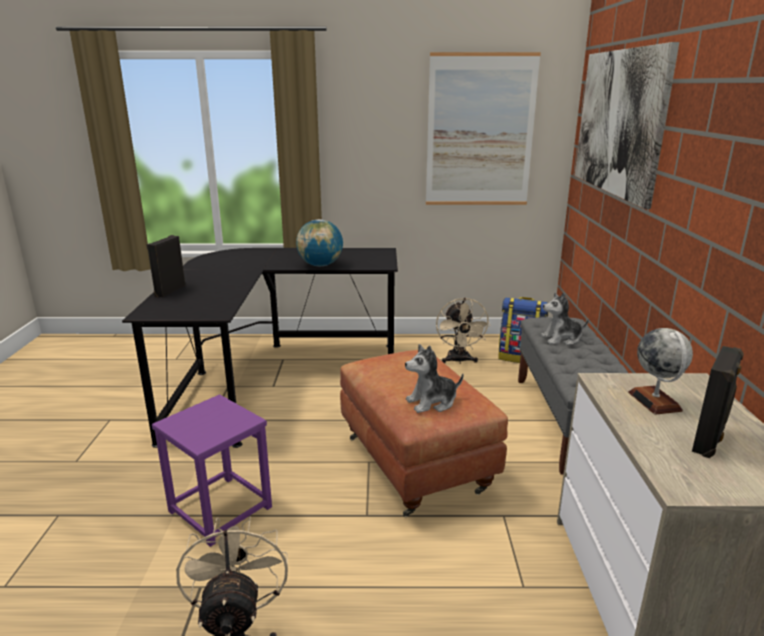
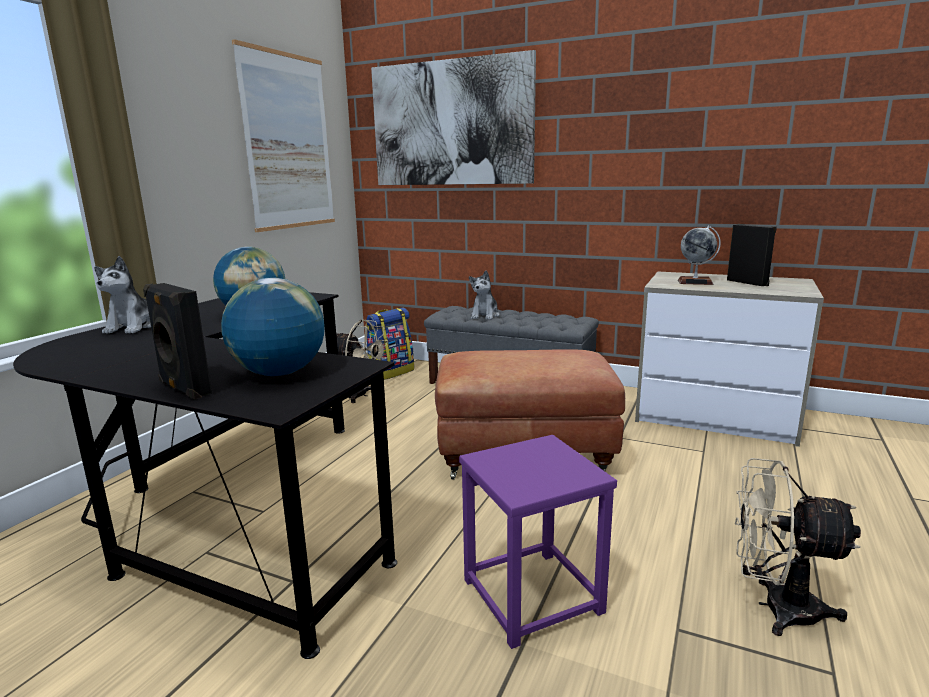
camera: 65 degrees left, 5 degrees down
plush toy [405,344,463,413] -> plush toy moved to [94,256,151,334]
none -> globe [221,278,324,376]

